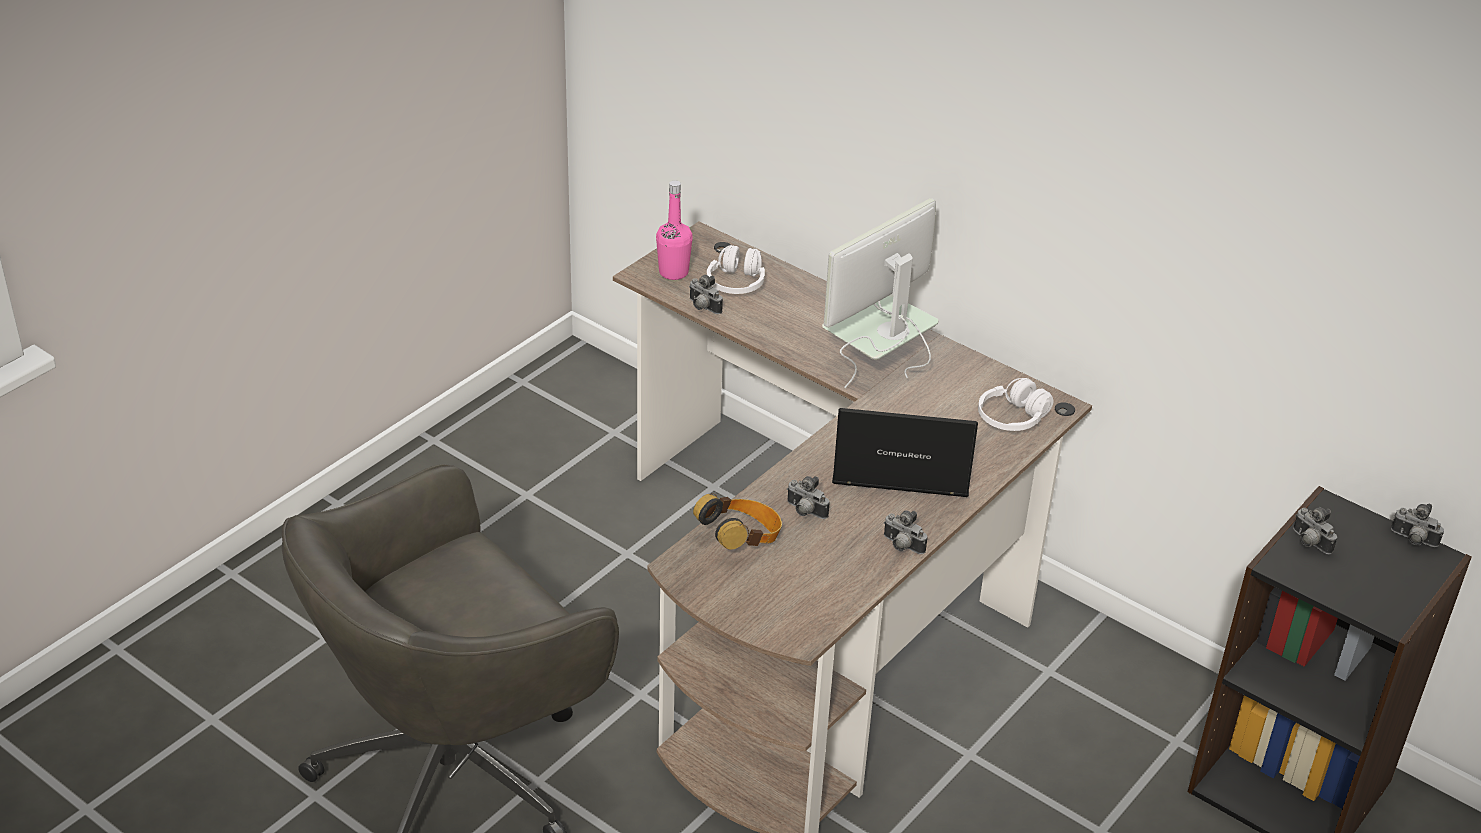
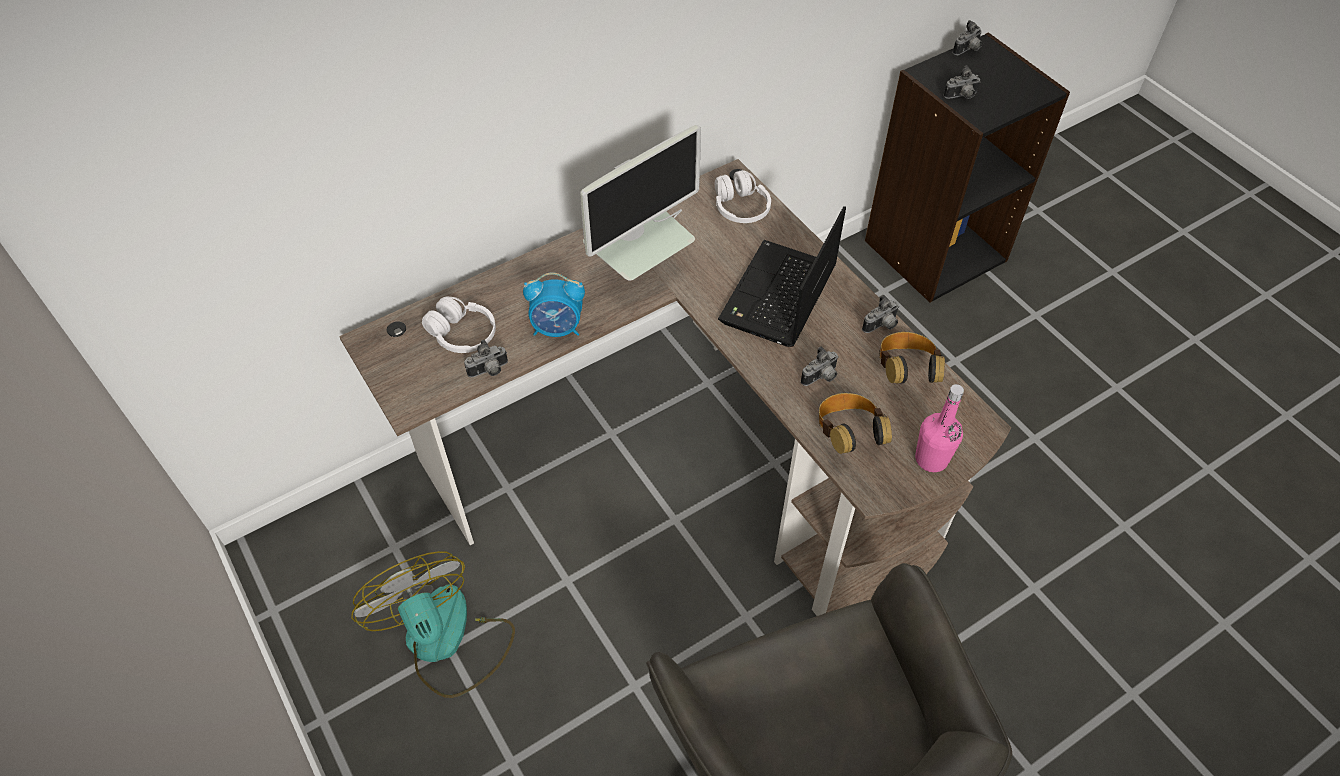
camera: 70 degrees left, 15 degrees up
pink bottle [656,180,693,280] -> pink bottle moved to [915,384,964,472]
monitor [822,198,939,388] -> monitor turned 105 degrees counterclockwise [580,125,701,281]
none -> fan [351,551,515,698]
none -> alarm clock [523,272,585,337]
none -> headphones [879,332,945,383]

